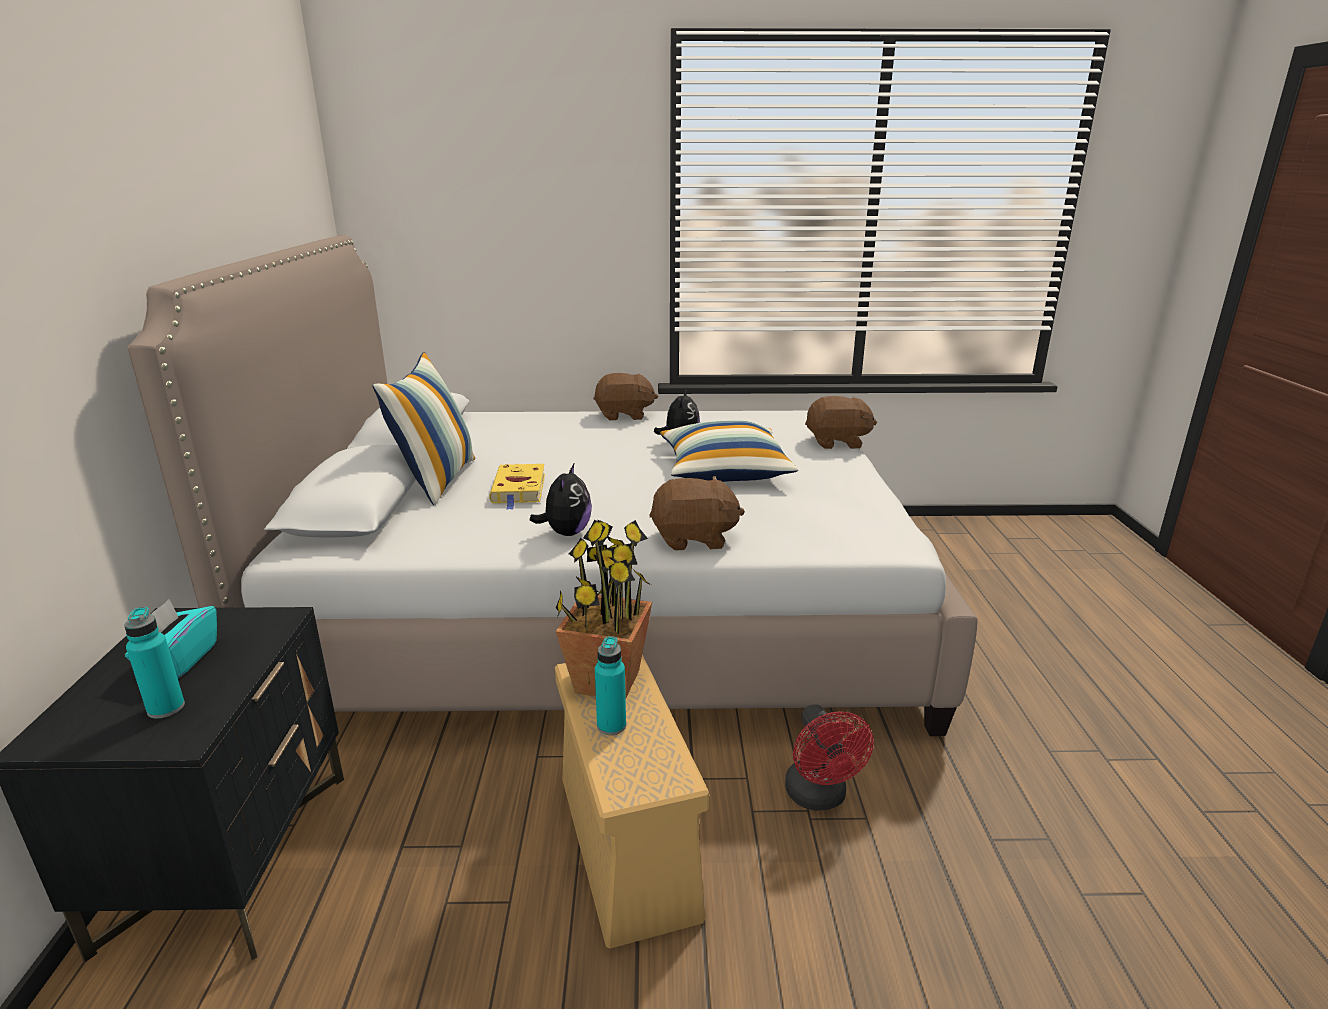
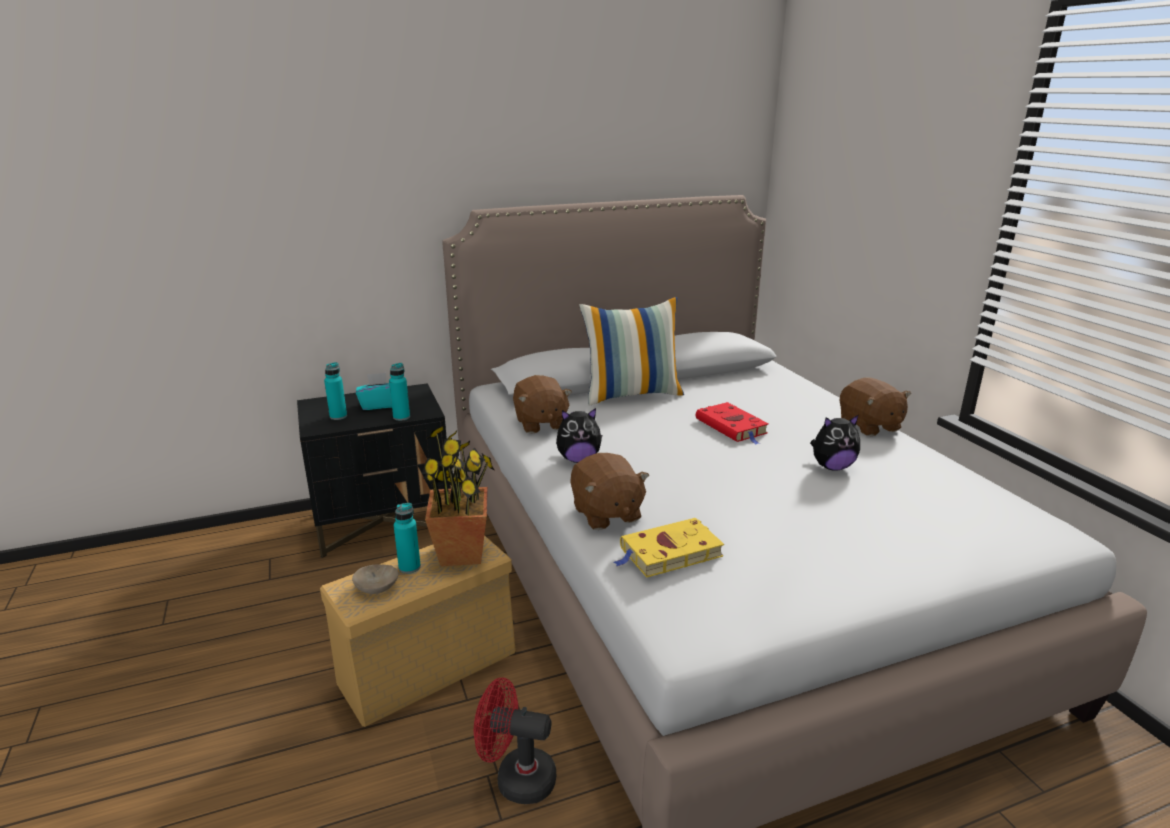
camera: 70 degrees right, 0 degrees up
yellow book [489,464,545,510] -> yellow book moved to [613,518,724,578]
pillow [660,420,798,482] -> none
red fan [785,704,874,811] -> red fan turned 45 degrees clockwise [474,678,557,804]
brown plush toy [805,396,877,449] -> brown plush toy moved to [513,375,572,434]
none -> beige bowl [352,564,398,594]
none -> turquoise bottle [389,363,410,421]
none -> red book [696,402,769,445]

